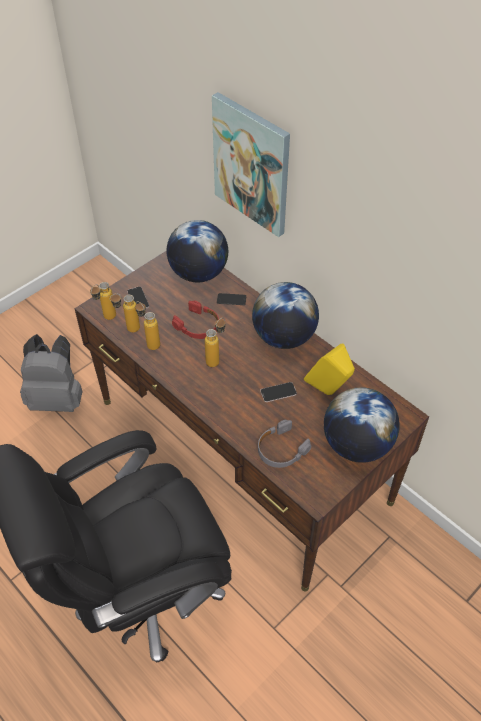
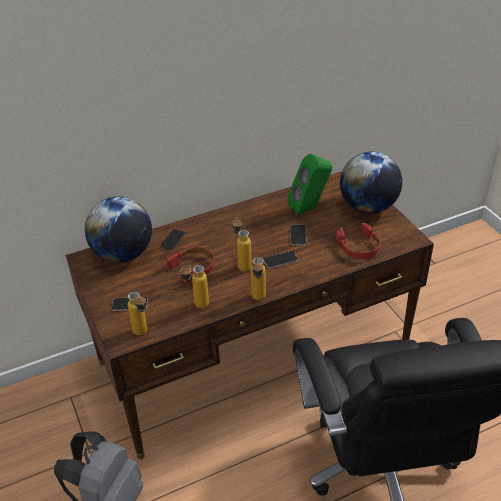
camera: 70 degrees left, 10 degrees down
bottle [110,293,140,333] -> bottle moved to [251,257,266,300]
picture [212,92,290,237] -> none
globe [252,282,319,349] -> none
grey headphones [258,420,311,468] -> red headphones [336,222,380,259]
yellow speaker [304,344,355,395] -> green speaker [287,154,332,215]
none -> phone [263,251,298,268]

